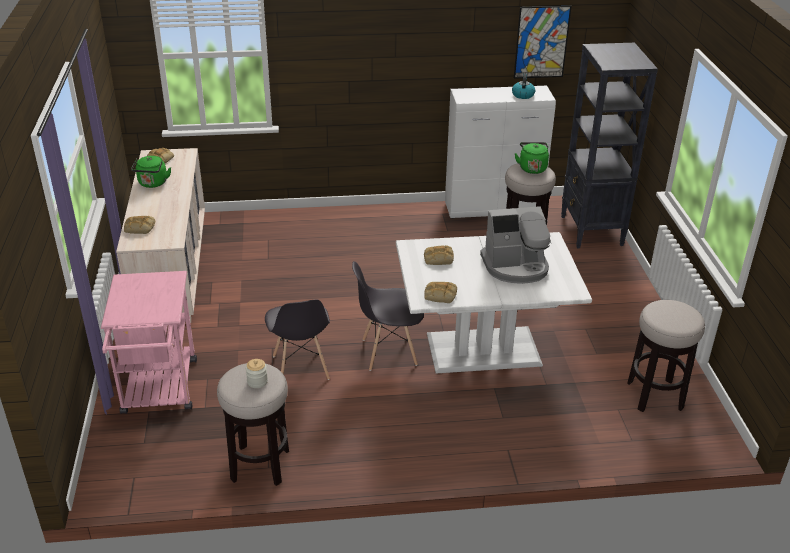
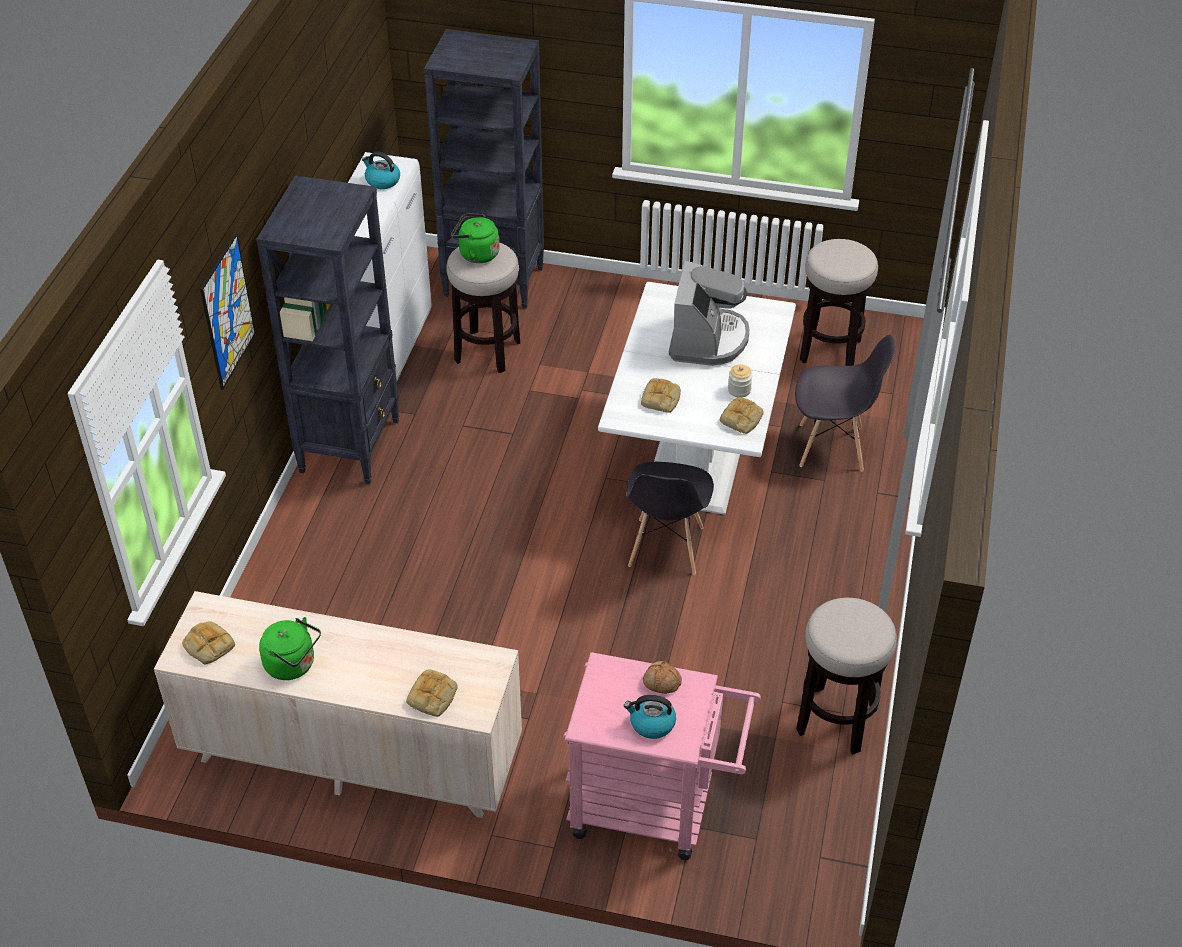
camera: 70 degrees left, 10 degrees up
jar [246,359,268,388] -> jar moved to [728,364,753,397]
grey chair [265,300,330,380] -> grey chair moved to [795,334,896,472]
picture [514,6,572,79] -> picture moved to [200,233,256,390]
none -> black bookcase [256,176,400,485]
none -> kettle [624,695,676,739]
none -> bread [643,661,682,694]

